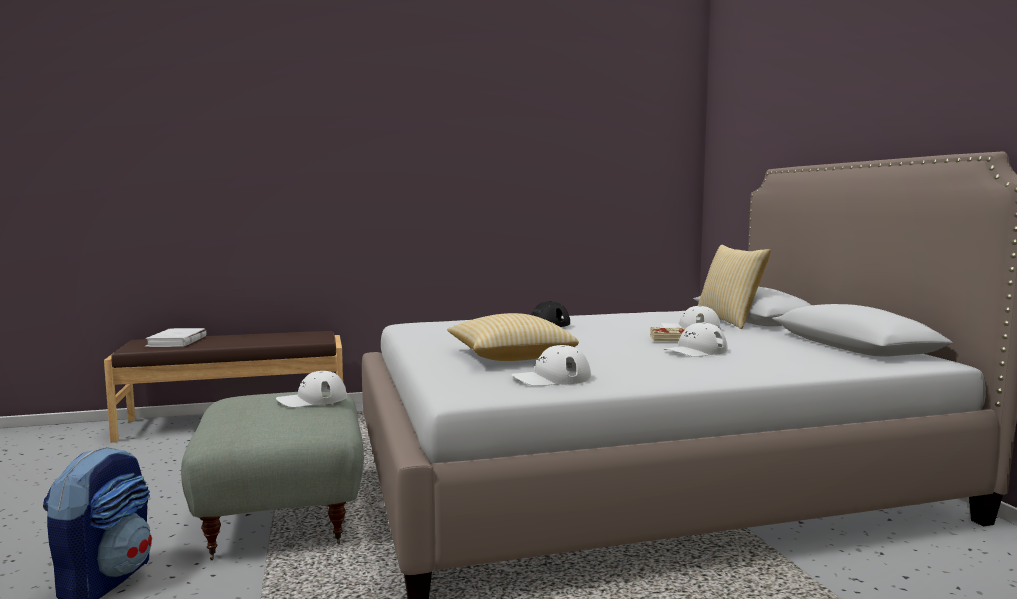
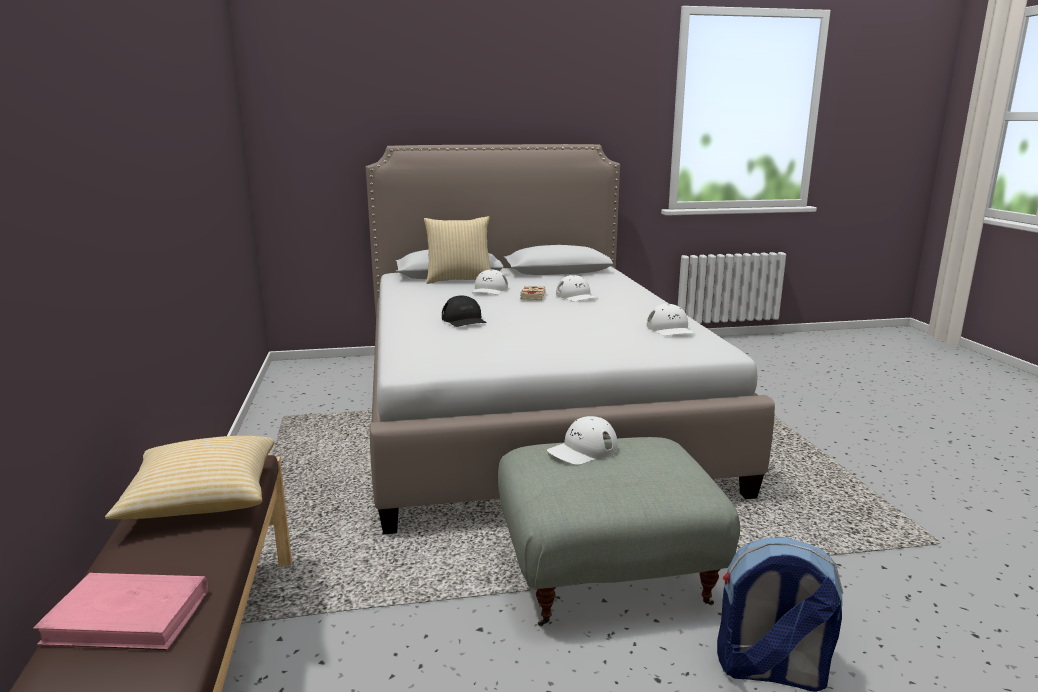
camera: 85 degrees left, 10 degrees up
white book [145,328,207,347] -> pink book [33,573,208,650]
white cap [276,371,347,407] -> white cap turned 75 degrees clockwise [547,416,618,465]
pillow [447,313,579,361] -> pillow moved to [105,436,275,519]

